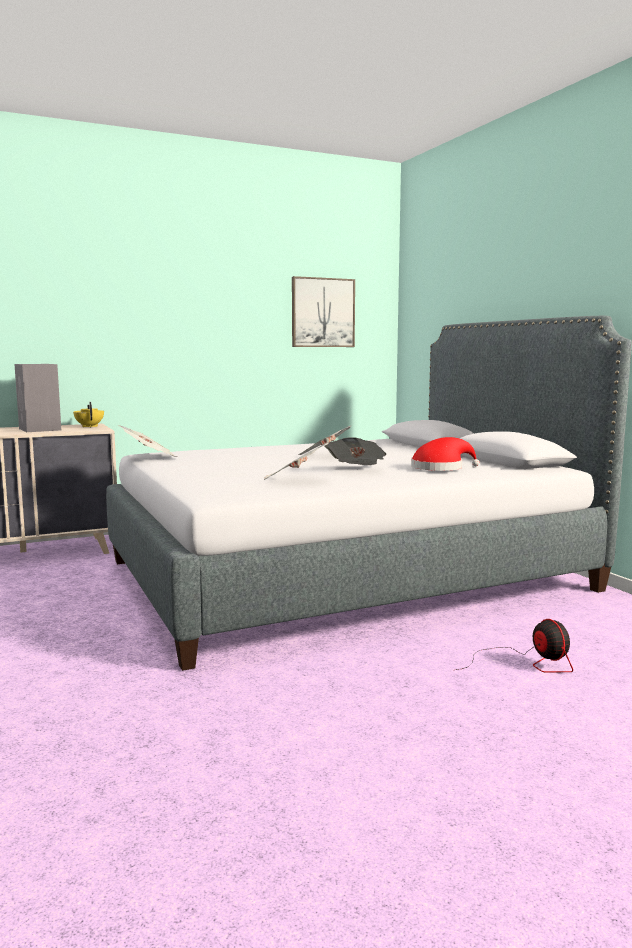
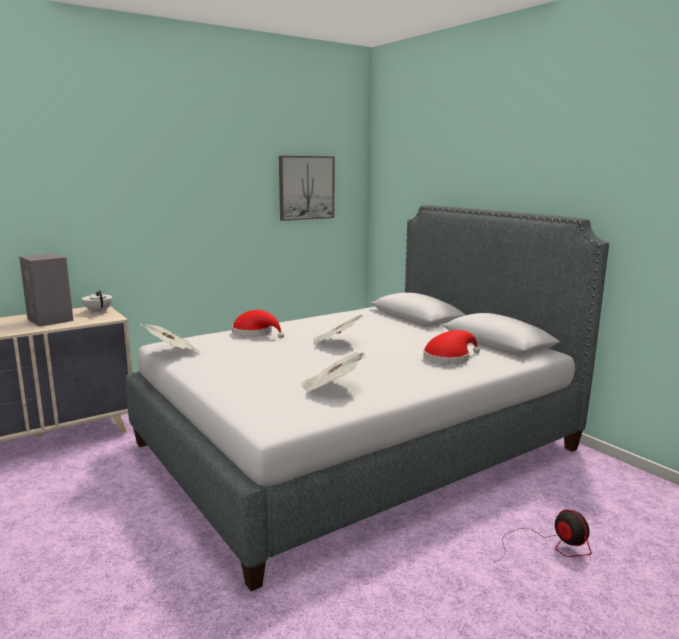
camera: 10 degrees left, 5 degrees up
yellow teapot [73,402,104,428] -> white teapot [82,290,112,314]
newspaper [324,437,386,465] -> none
none -> red hat [232,310,284,338]

